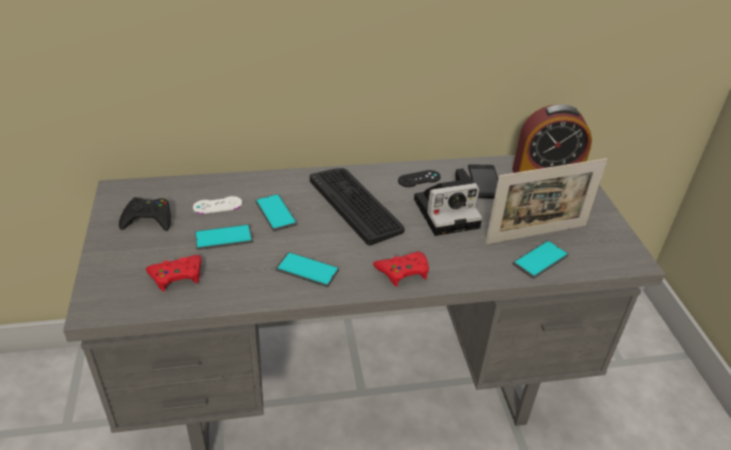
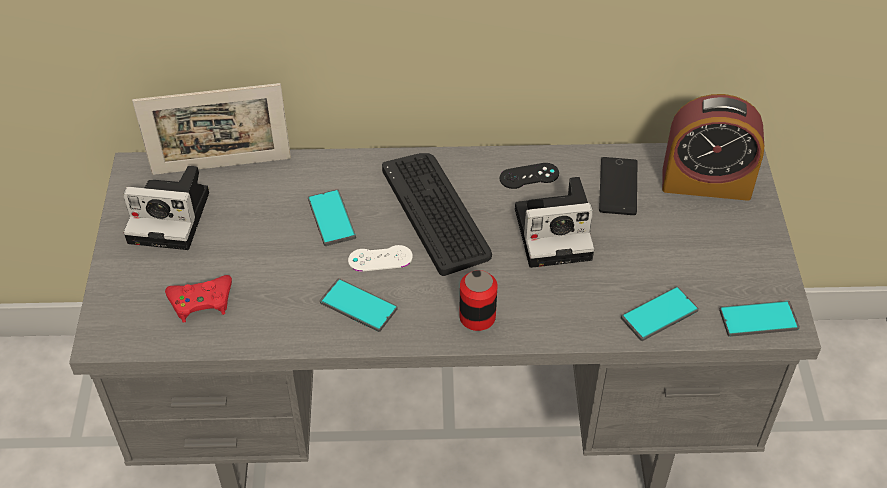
camera: 10 degrees right, 10 degrees up
black game controller [119,197,171,231] -> camera [123,166,209,250]
white game controller [193,196,242,214] -> white game controller moved to [348,245,413,272]
phone [195,224,253,250] -> phone moved to [719,300,800,337]
red game controller [373,251,429,287] -> can [459,270,498,331]
picture frame [485,158,608,244] -> picture frame moved to [132,83,291,175]

